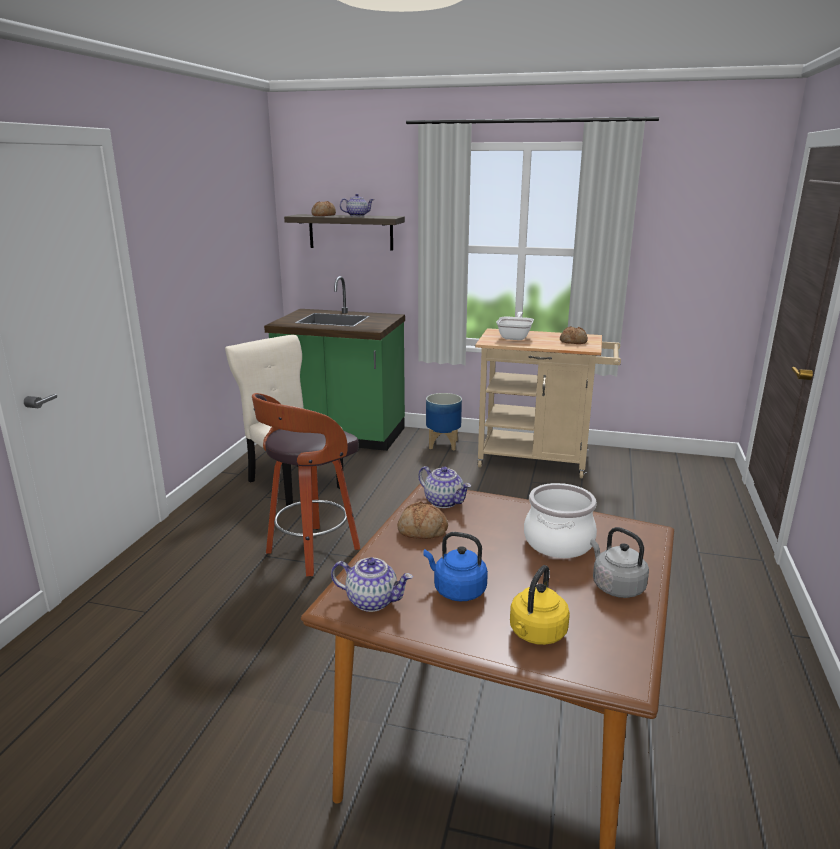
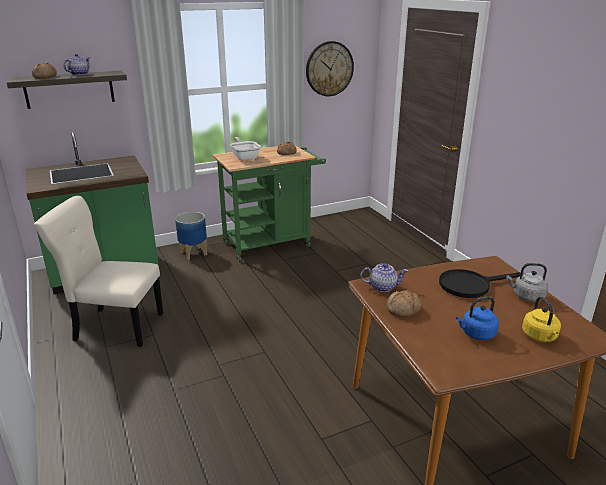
camera: 40 degrees left, 5 degrees up
stool [252,393,360,577] -> none
teapot [331,557,413,612] -> none
beige cart [475,328,621,478] -> green cart [213,145,326,262]
cooking pot [524,483,597,558] -> black frying pan [439,269,521,298]
none -> wall clock [306,41,354,96]

